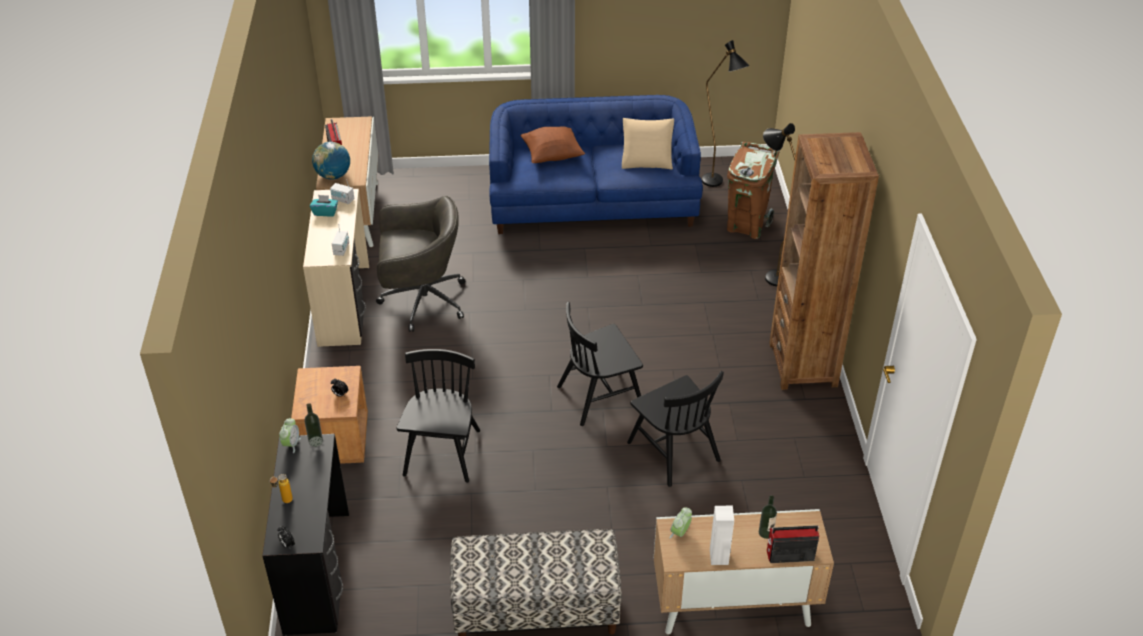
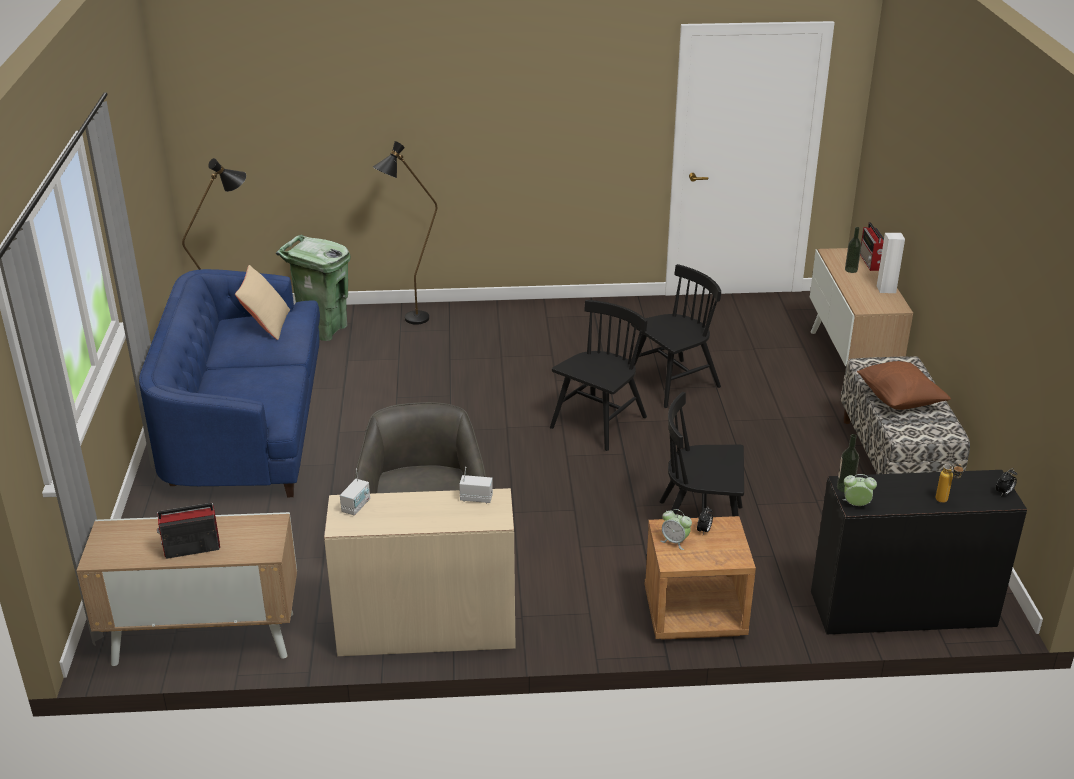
camera: 90 degrees left, 10 degrees down
turquoise tissue box [310,195,338,217] -> none
globe [312,142,350,180] -> none
brown pillow [521,127,585,163] -> brown pillow moved to [857,361,951,410]
black chair [557,302,643,426] -> black chair turned 120 degrees counterclockwise [550,300,647,451]
alarm clock [669,507,692,538] -> alarm clock moved to [661,509,692,550]
brown trash can [727,142,780,239] -> green trash can [276,235,351,341]
brown bookcase [769,132,879,390] -> none

